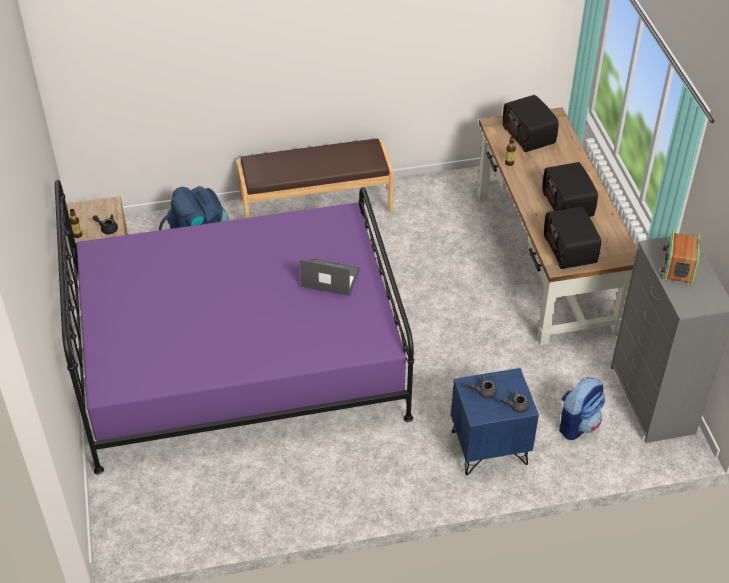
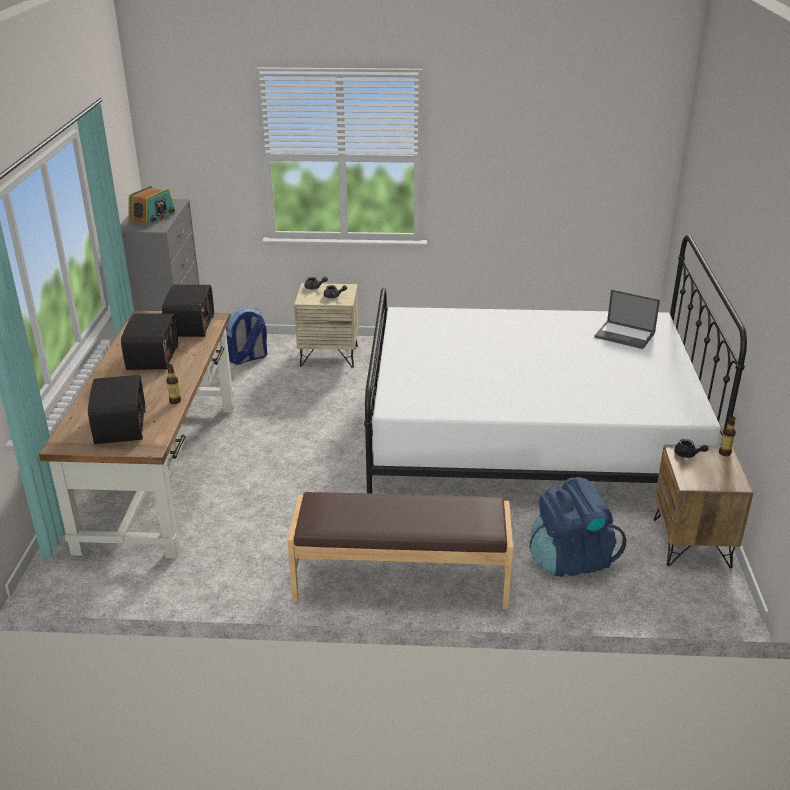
camera: 165 degrees left, 15 degrees down
purple bed [55,180,414,474] -> white bed [364,235,747,494]
laptop [300,258,360,296] -> laptop moved to [594,290,660,349]
blue nightstand [451,368,539,475] -> beige nightstand [294,283,359,368]

